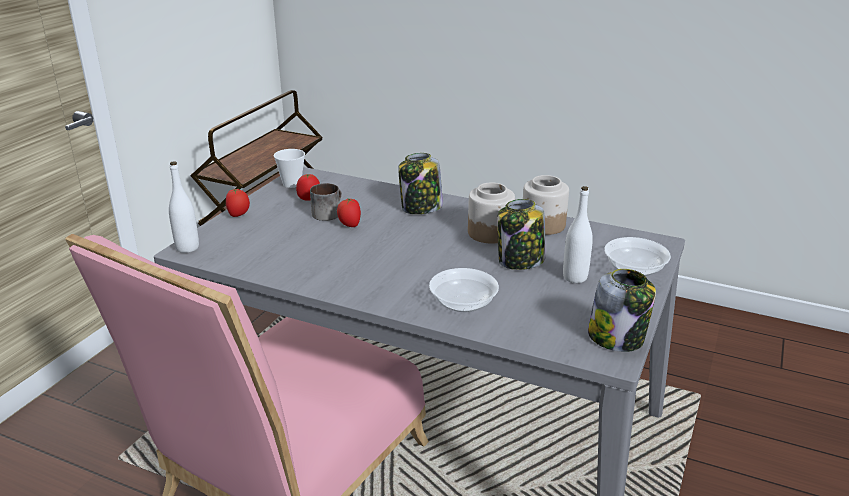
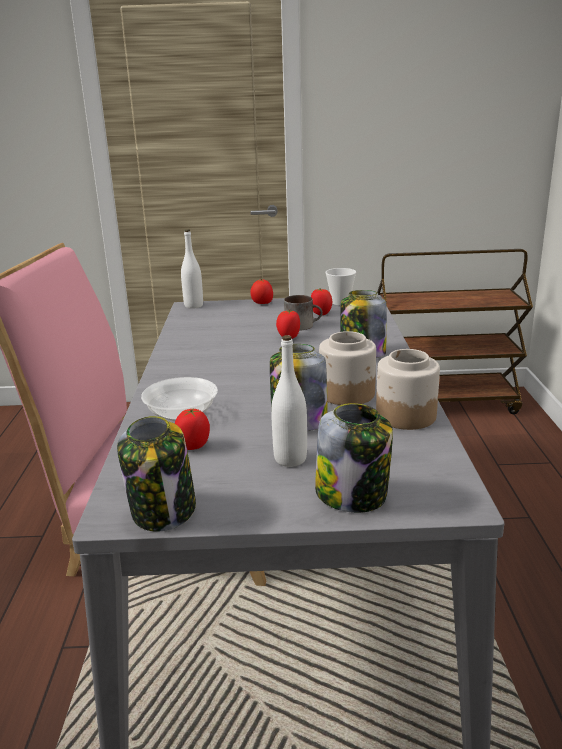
camera: 65 degrees right, 5 degrees down
bowl [604,237,671,276] -> jar [315,403,393,513]
none -> tomato [175,409,210,450]

